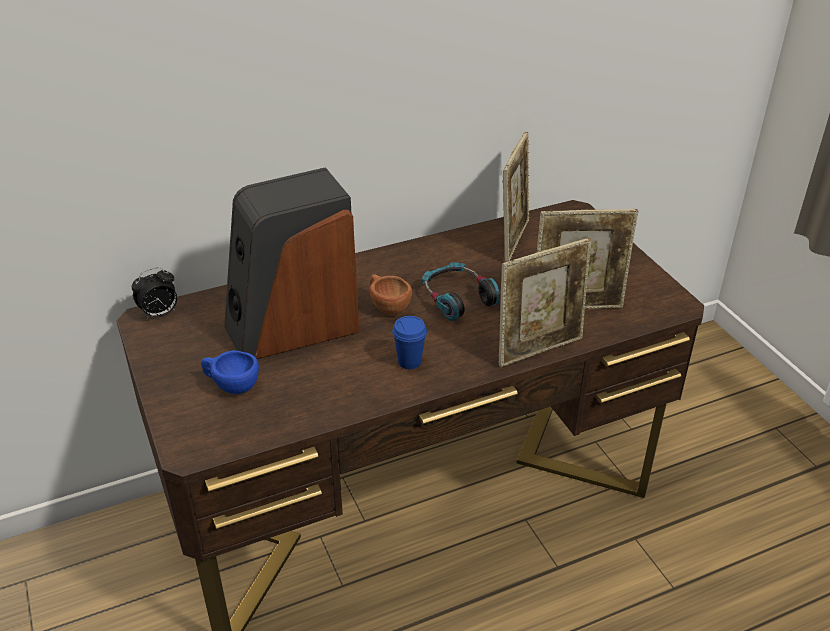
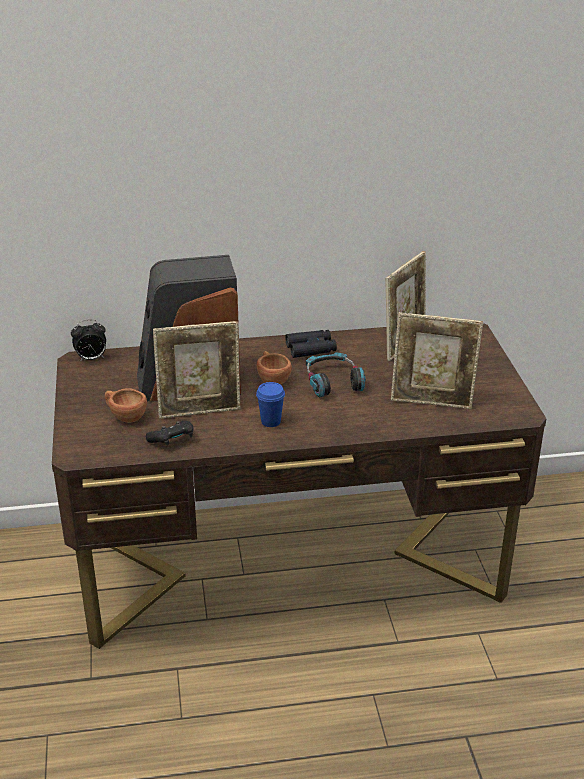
camera: 15 degrees right, 5 degrees down
blue cup [201,350,259,394] -> brown cup [105,388,147,423]
picture frame [499,238,592,367] -> picture frame moved to [153,321,241,419]
none -> black game controller [146,420,194,445]
none -> black binoculars [285,330,337,358]

